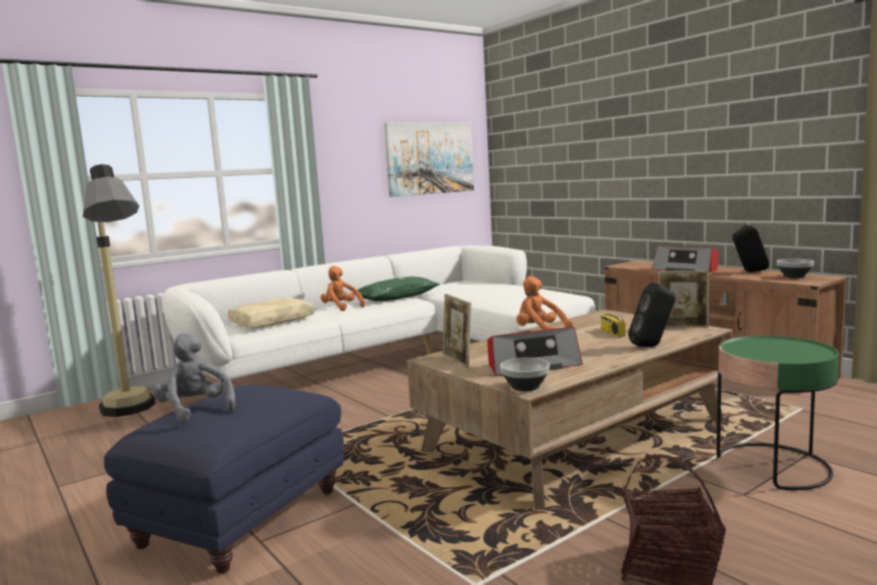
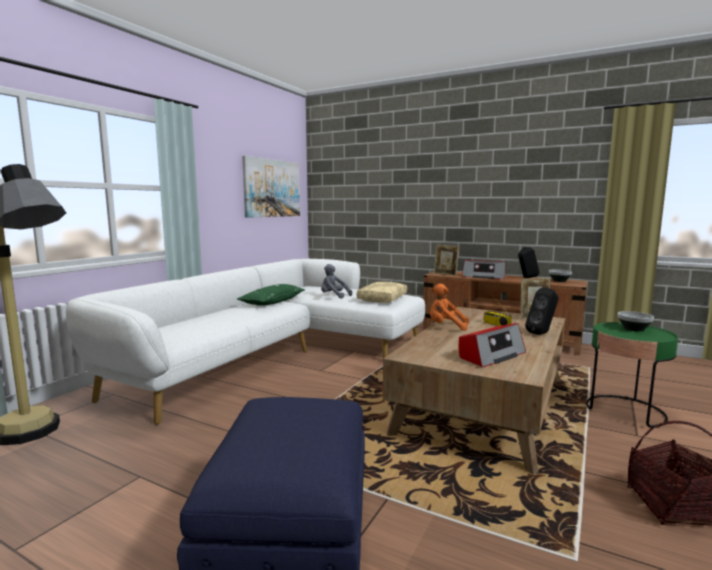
camera: 25 degrees left, 0 degrees up
grey plush toy [153,333,235,423] -> grey plush toy moved to [321,264,352,299]
beige pillow [228,298,314,328] -> beige pillow moved to [357,282,407,303]
orange plush toy [321,266,365,311] -> none
picture frame [442,294,471,368] -> picture frame moved to [434,244,459,276]
bowl [500,358,550,391] -> bowl moved to [618,311,654,331]

